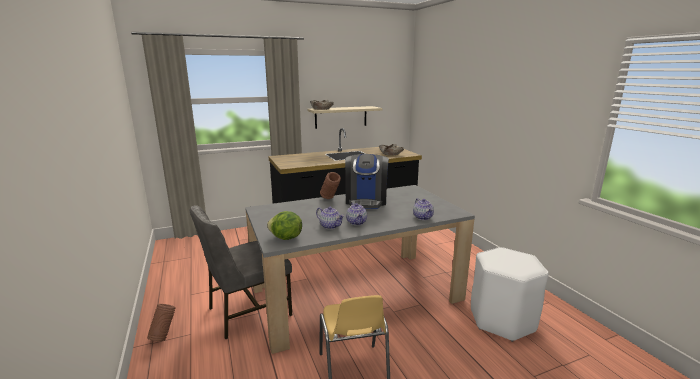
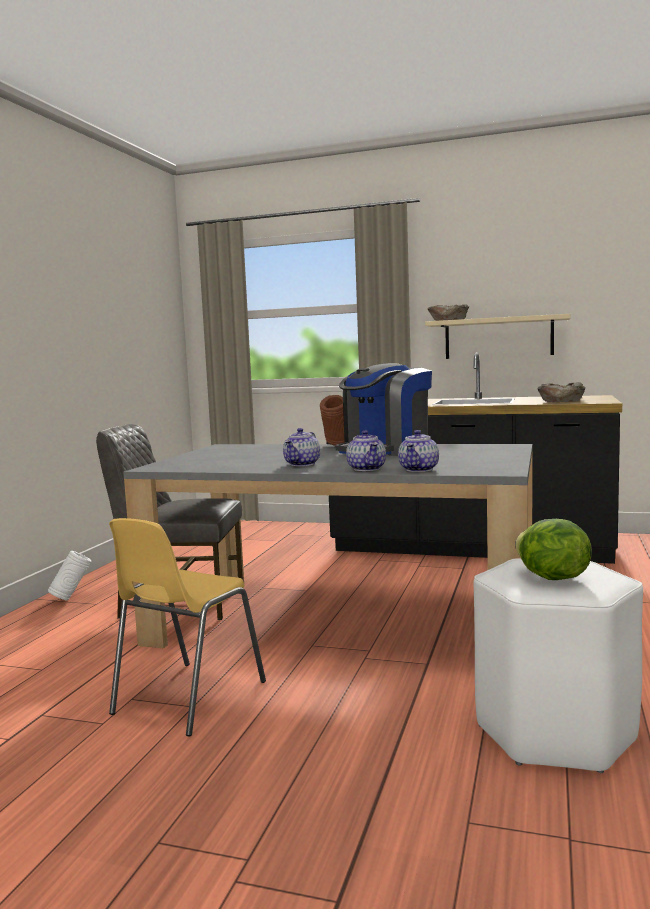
camera: 40 degrees right, 10 degrees down
brown vase [147,304,175,341] -> white vase [48,551,91,600]
lettuce [267,211,302,240] -> lettuce moved to [515,519,592,580]
teapot [316,207,344,229] -> teapot moved to [346,430,386,471]

